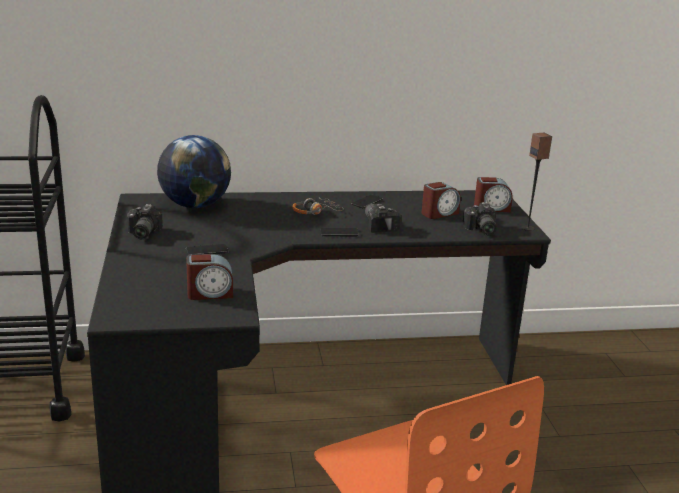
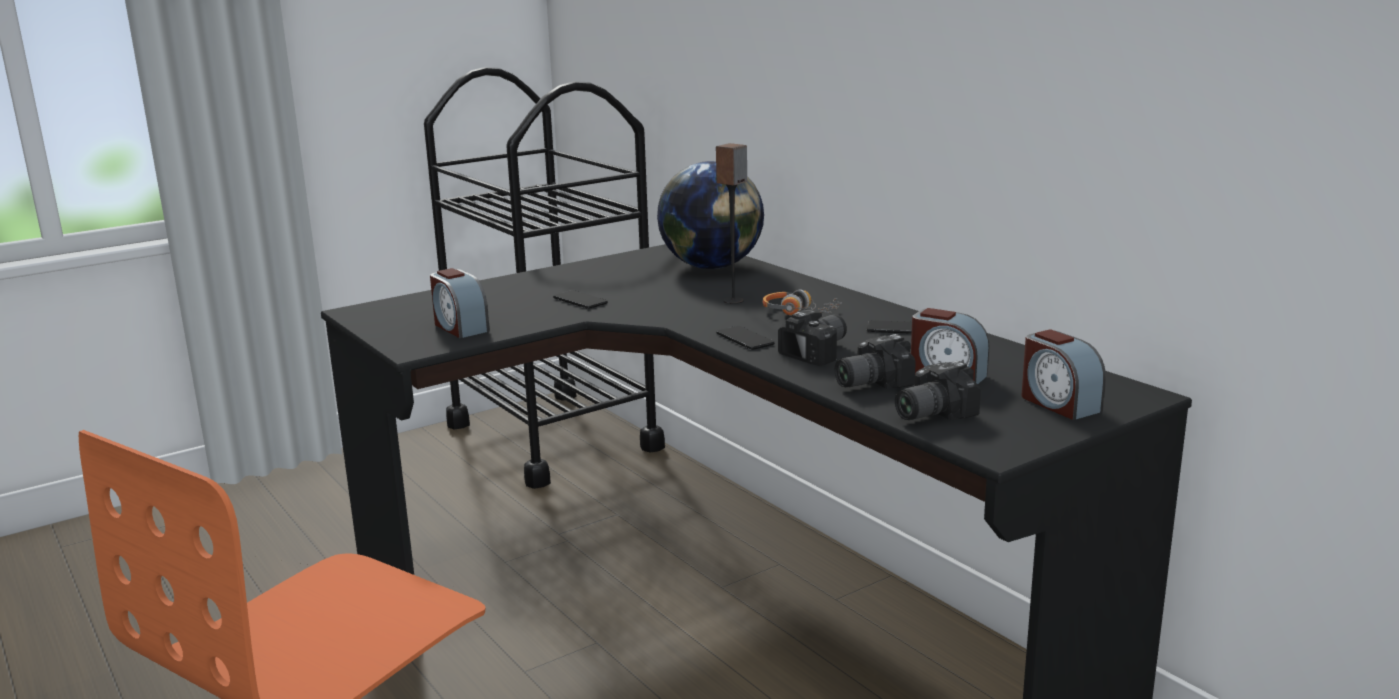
camera: 65 degrees right, 5 degrees down
camera [127,204,163,239] -> camera moved to [835,334,916,389]
speaker [522,133,552,231] -> speaker moved to [716,143,747,304]

